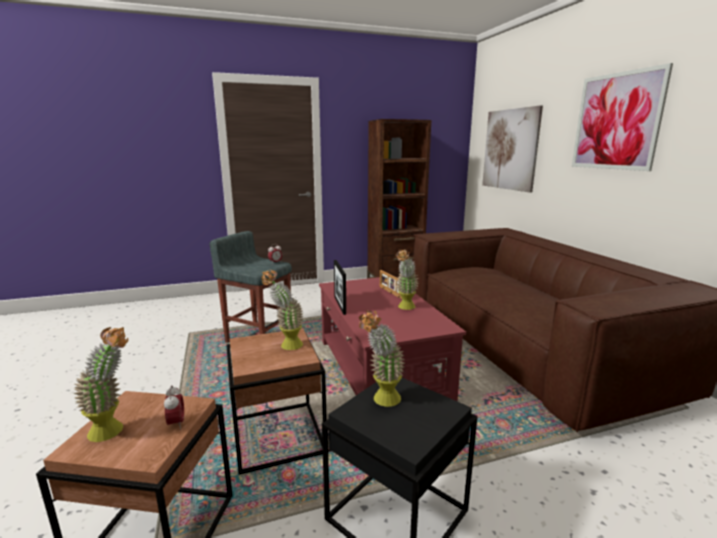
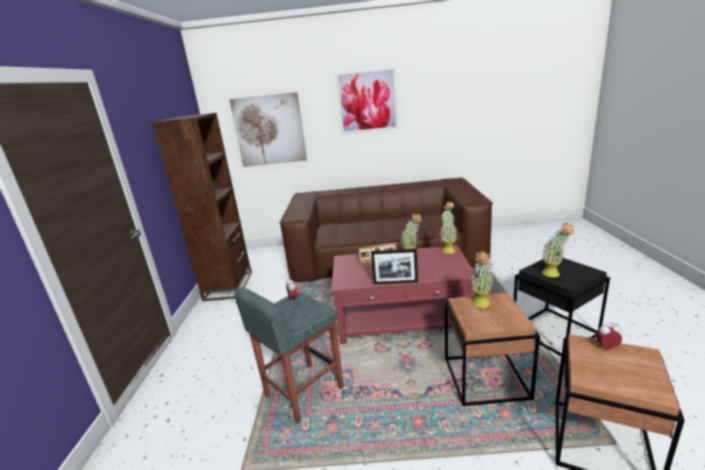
camera: 70 degrees left, 5 degrees up
potted plant [74,327,128,442] -> potted plant moved to [440,202,457,254]

